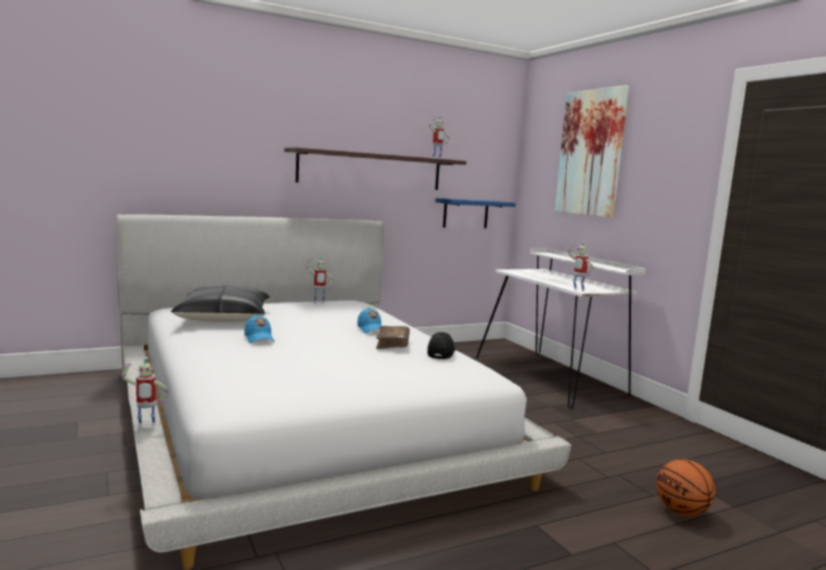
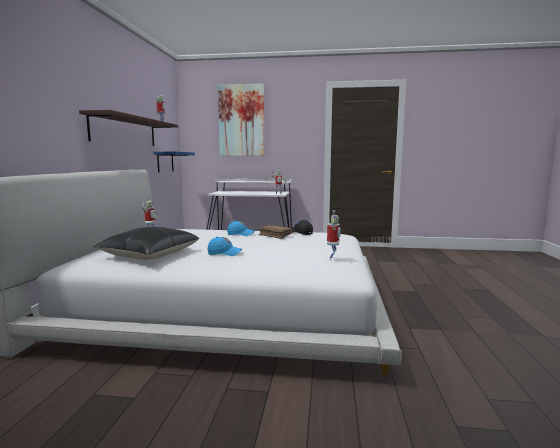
camera: 55 degrees left, 0 degrees up
toy robot [121,357,168,426] -> toy robot moved to [327,211,341,260]
basketball [656,459,715,516] -> none

